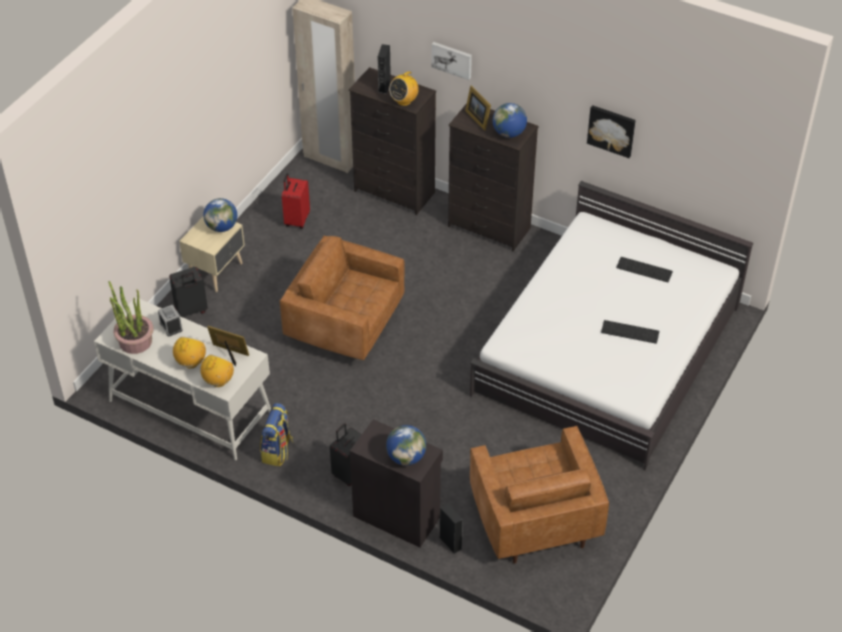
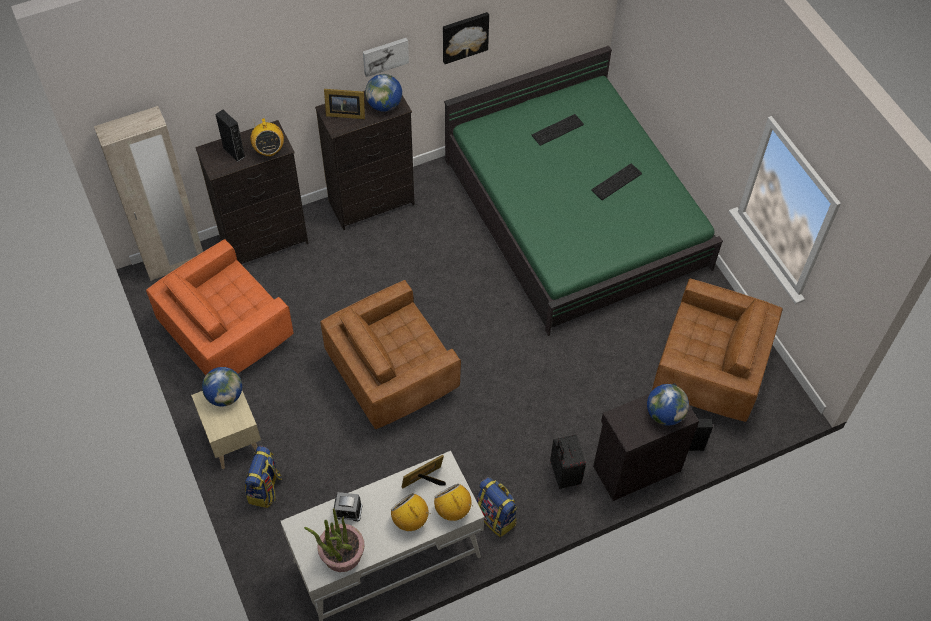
camera: 55 degrees left, 10 degrees up
black suitcase [169,267,208,318] -> backpack [245,446,282,508]
red suitcase [282,173,310,229] -> orange armchair [146,239,294,375]
picture [432,42,472,80] -> picture moved to [363,38,409,77]
white bed [470,181,753,470] -> green bed [444,46,723,336]

